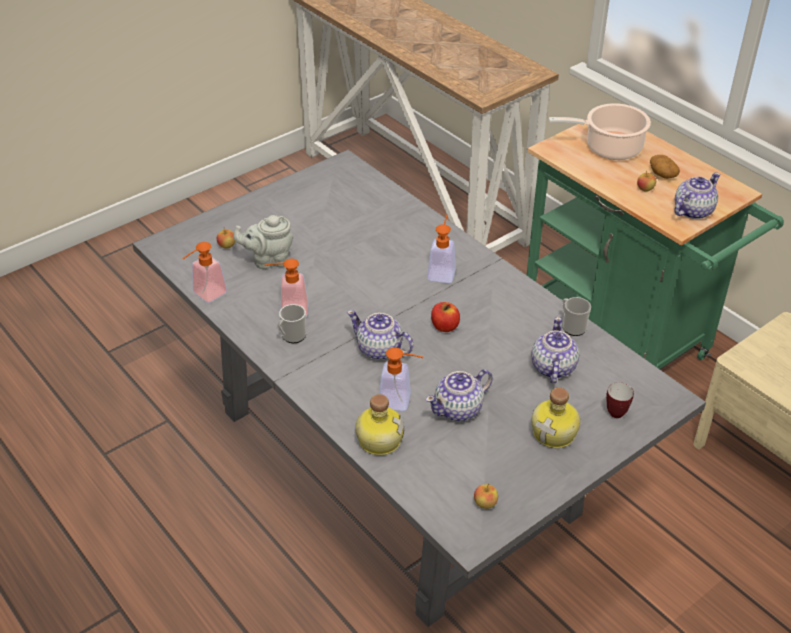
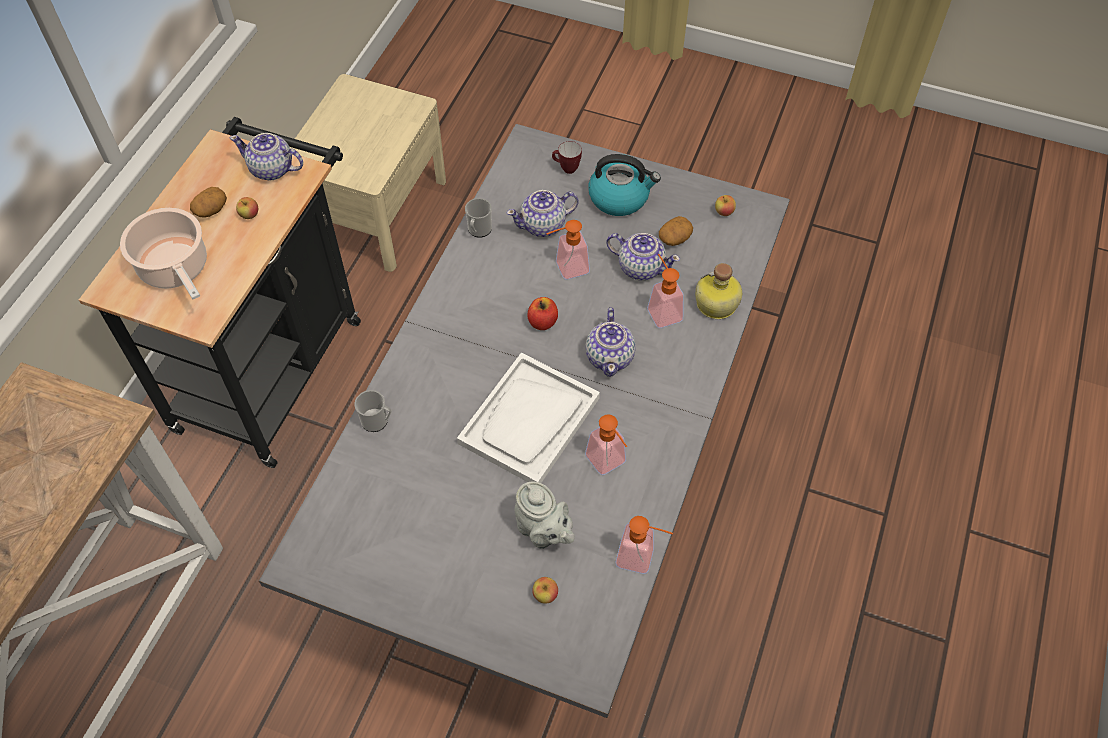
camera: 120 degrees left, 15 degrees up
mug [277,304,306,343] -> mug moved to [354,390,392,432]
soap dispenser [427,215,456,283] -> soap dispenser moved to [546,220,590,280]
green cart [527,119,784,369] -> black cart [79,117,361,468]
bottle [531,387,580,448] -> kettle [588,154,661,216]
none -> white tray [457,353,600,483]
none -> potato [659,216,693,246]

